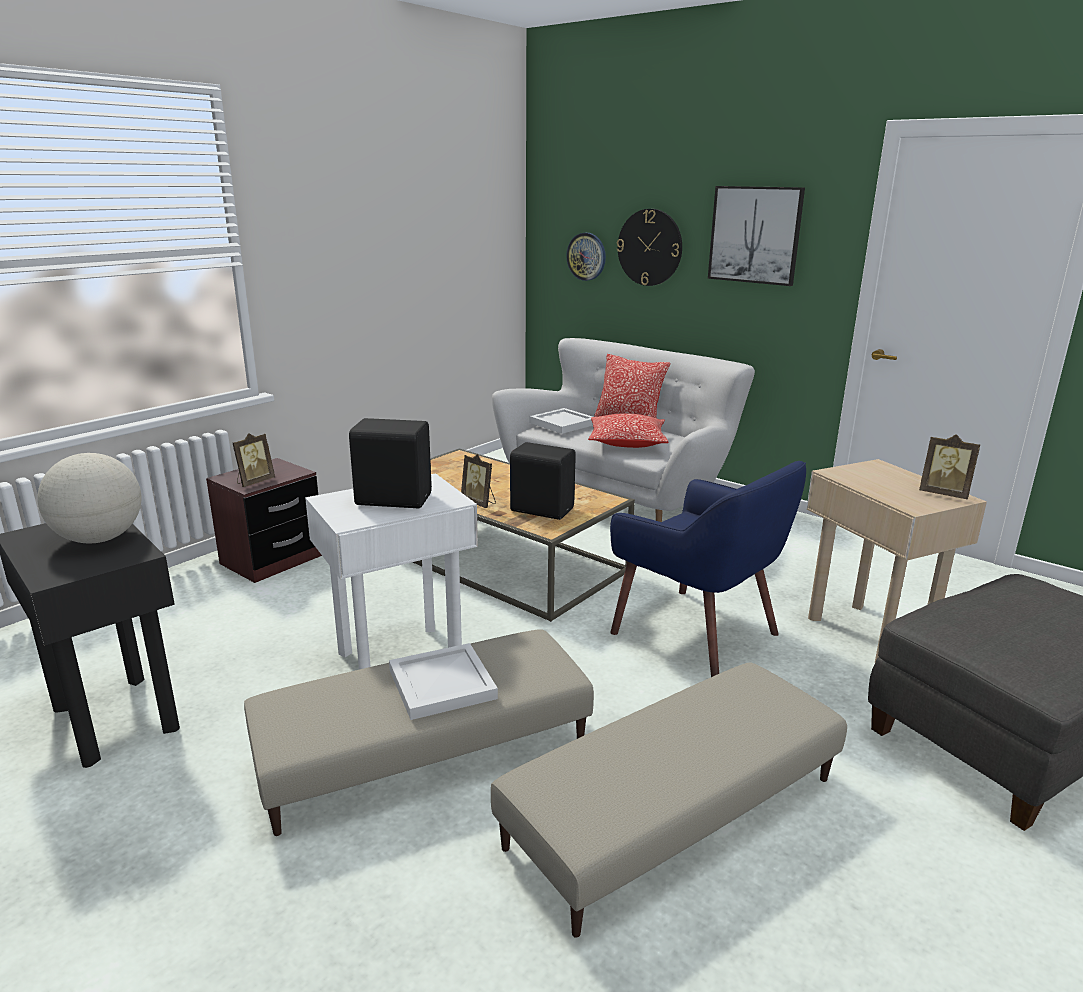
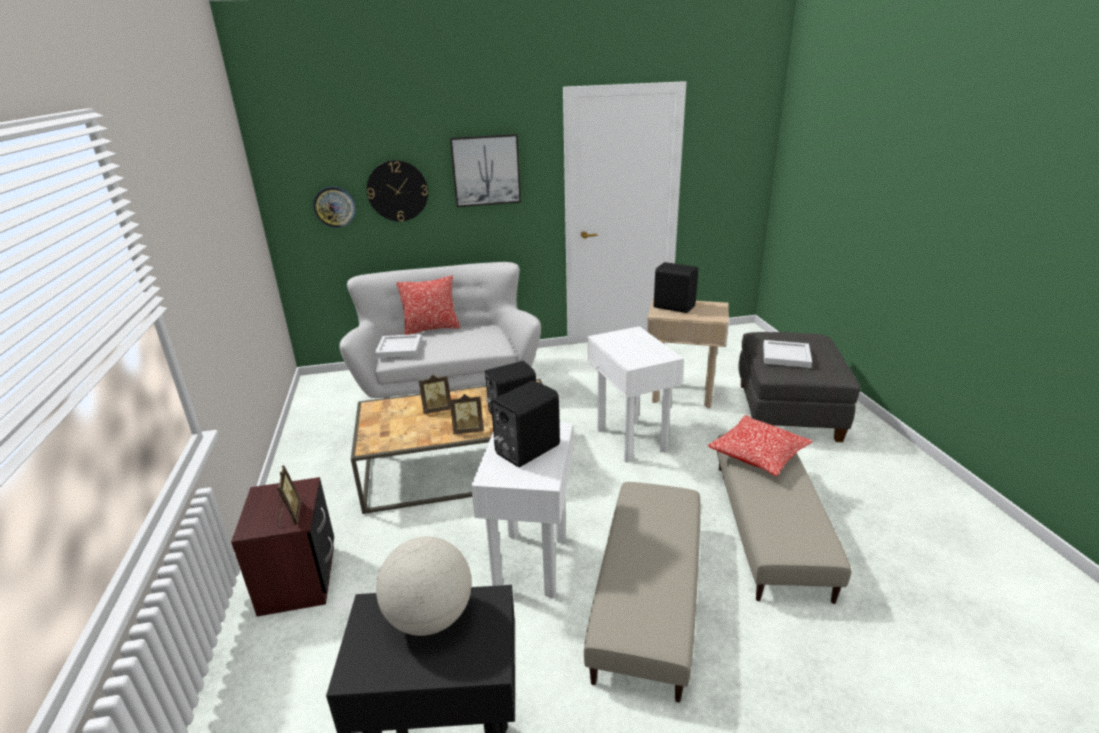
camera: 50 degrees left, 5 degrees up
white tray [389,643,498,720] -> white tray moved to [763,340,812,368]
pillow [588,413,668,448] -> pillow moved to [708,415,813,477]
blue armchair [610,461,806,677] -> white side table [588,326,684,462]
picture frame [919,434,981,499] -> picture frame moved to [419,375,451,414]
none -> black speaker [654,262,698,313]

